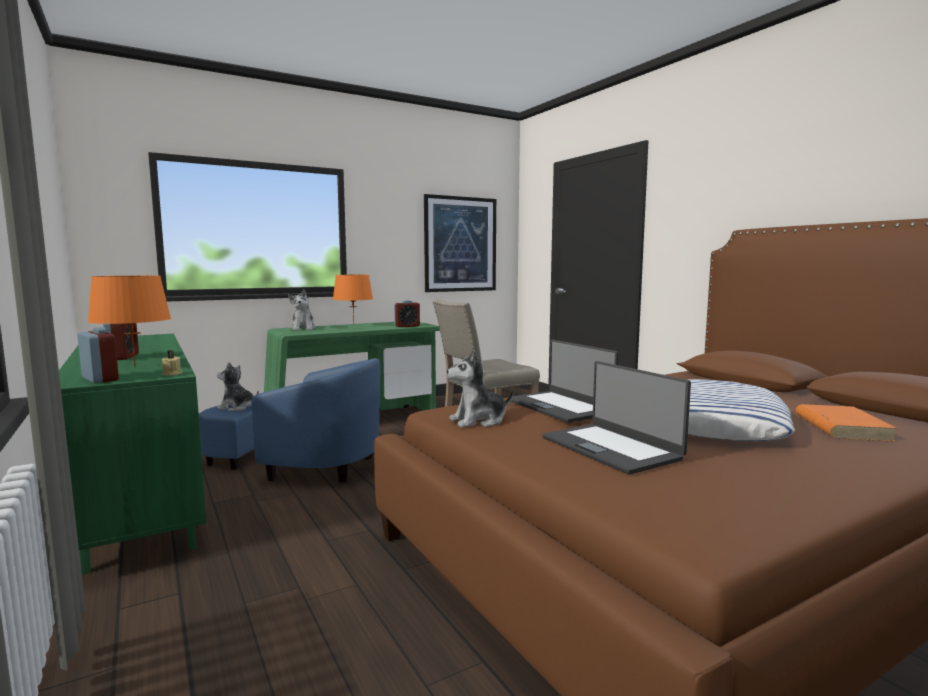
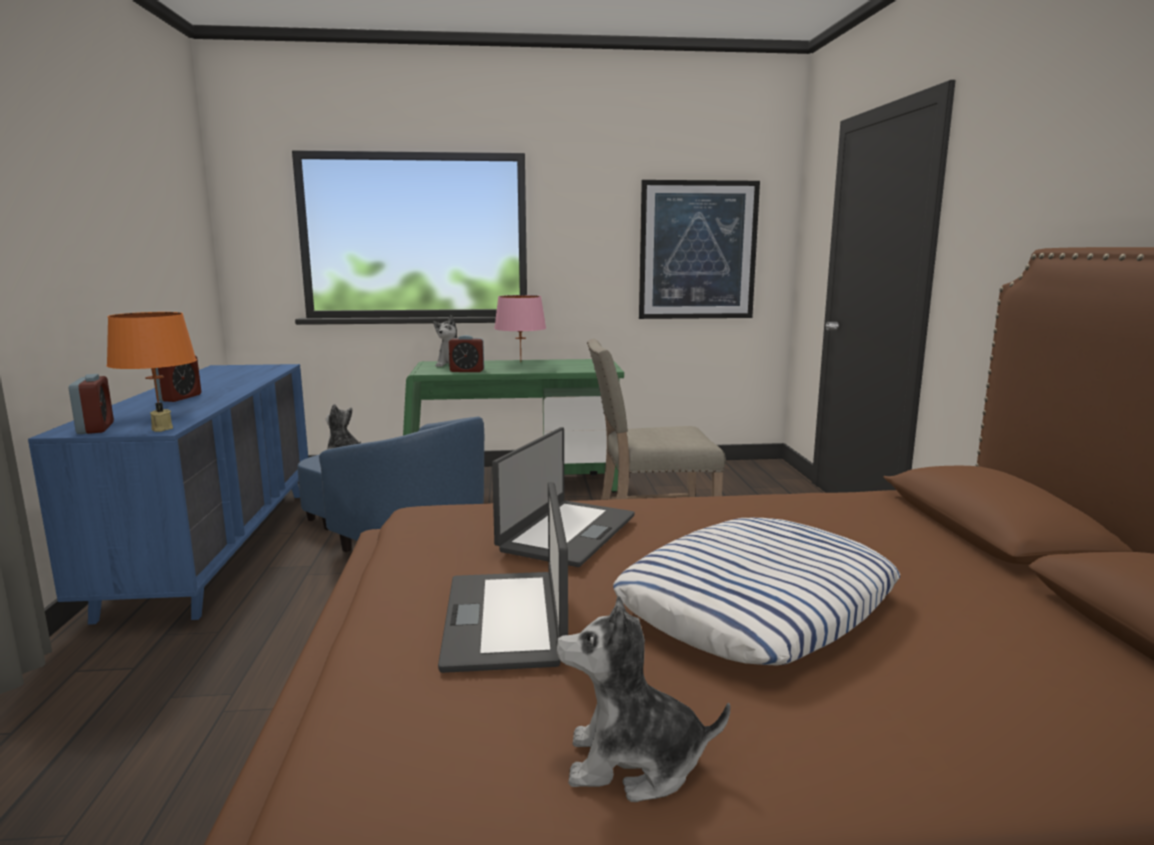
camera: 25 degrees right, 5 degrees up
green dresser [59,334,207,575] -> blue dresser [28,364,308,625]
orange table lamp [333,275,373,325] -> pink table lamp [494,295,546,362]
alarm clock [394,300,420,327] -> alarm clock moved to [449,335,484,372]
plush toy [447,349,514,427] -> plush toy moved to [556,595,730,802]
laptop [507,340,619,423] -> laptop turned 150 degrees counterclockwise [492,427,635,567]
orange book [796,404,898,442] -> none

